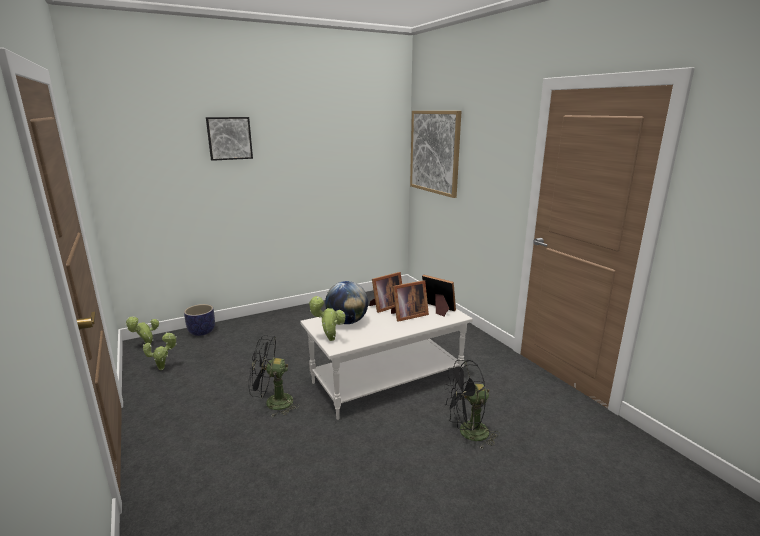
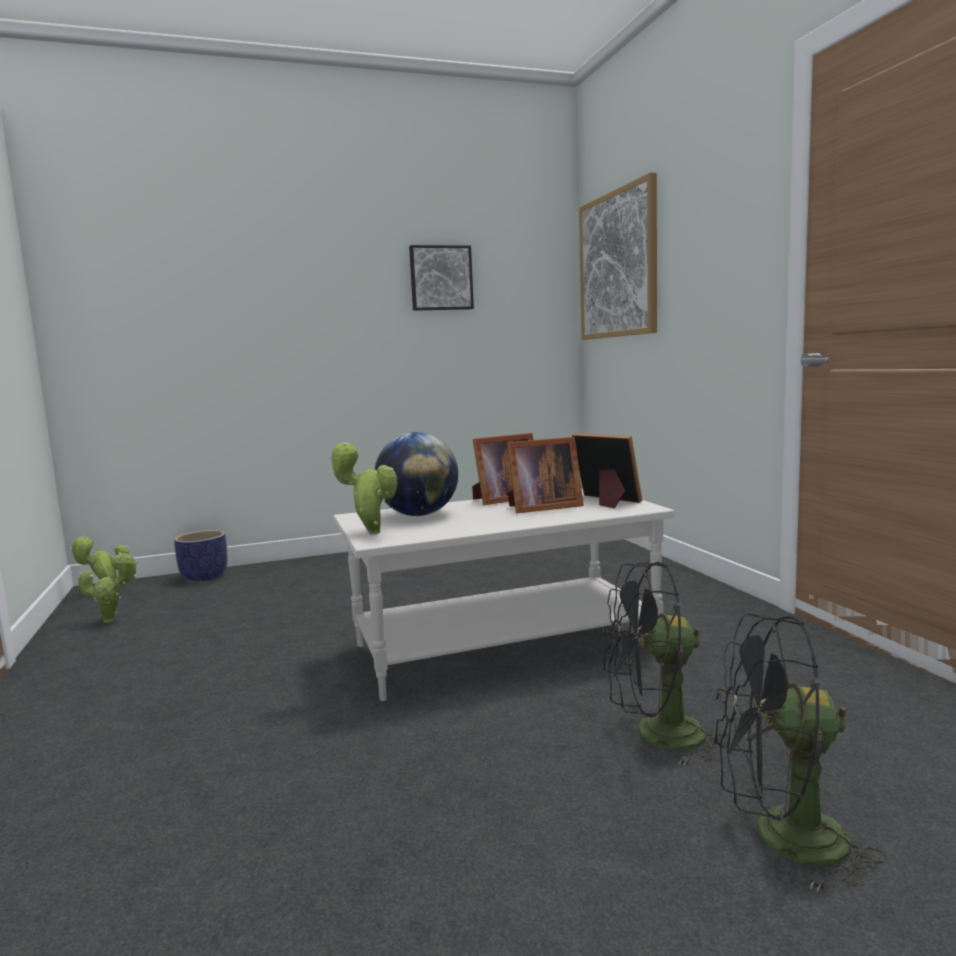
camera: 10 degrees right, 10 degrees down
picture [206,117,253,161] -> picture moved to [409,245,474,311]
black fan [248,335,300,417] -> black fan moved to [714,613,887,892]

